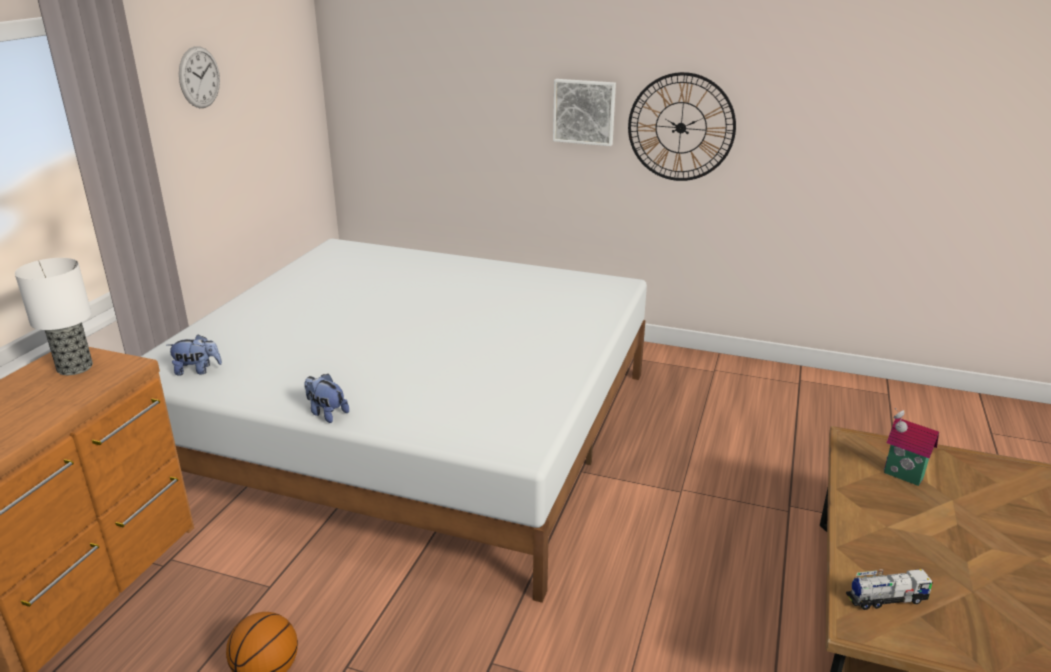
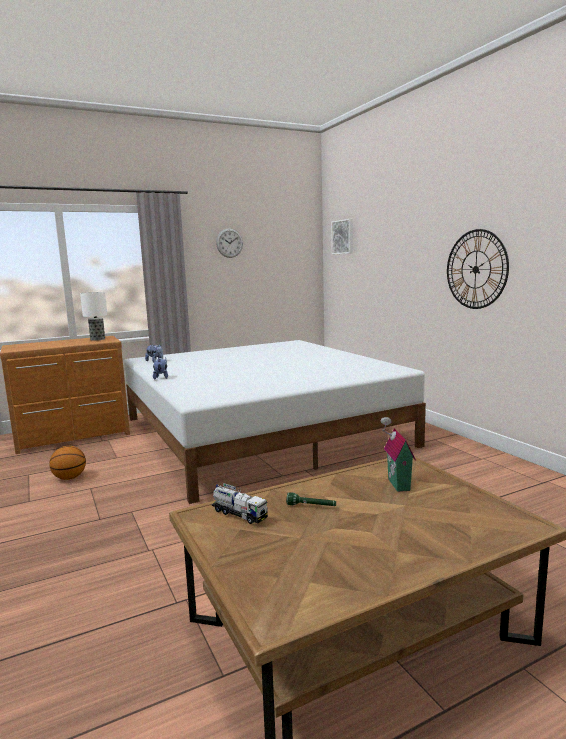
camera: 45 degrees right, 15 degrees down
picture [553,79,616,146] -> picture moved to [331,219,353,254]
none -> green flashlight [286,492,336,506]

